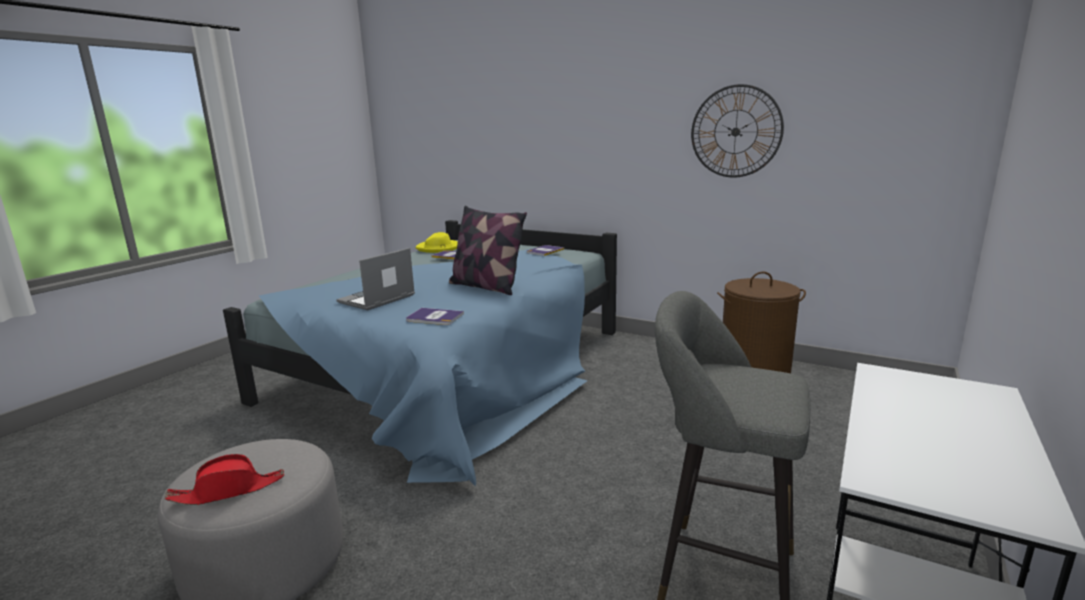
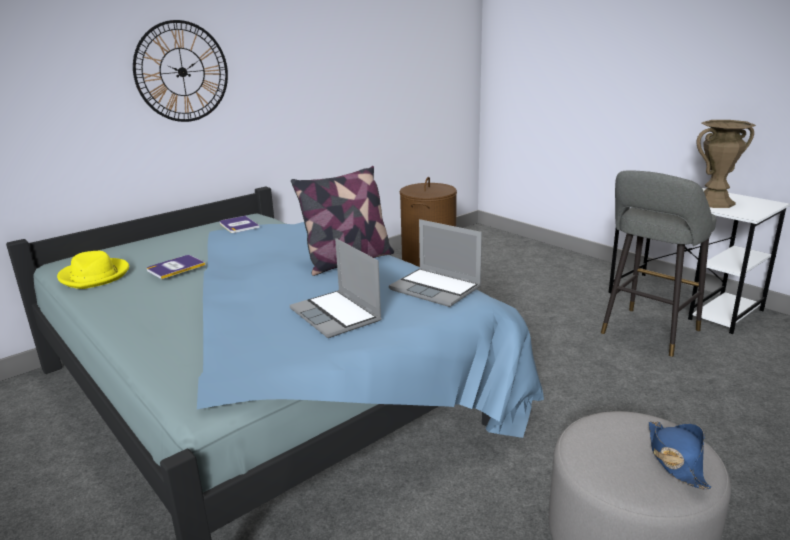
camera: 70 degrees left, 5 degrees up
red hat [165,454,284,505] -> blue hat [649,421,712,490]
book [406,308,464,325] -> laptop [389,219,482,307]
wall clock [691,84,784,178] -> wall clock moved to [133,20,228,122]
none -> brown vase [696,120,756,208]

